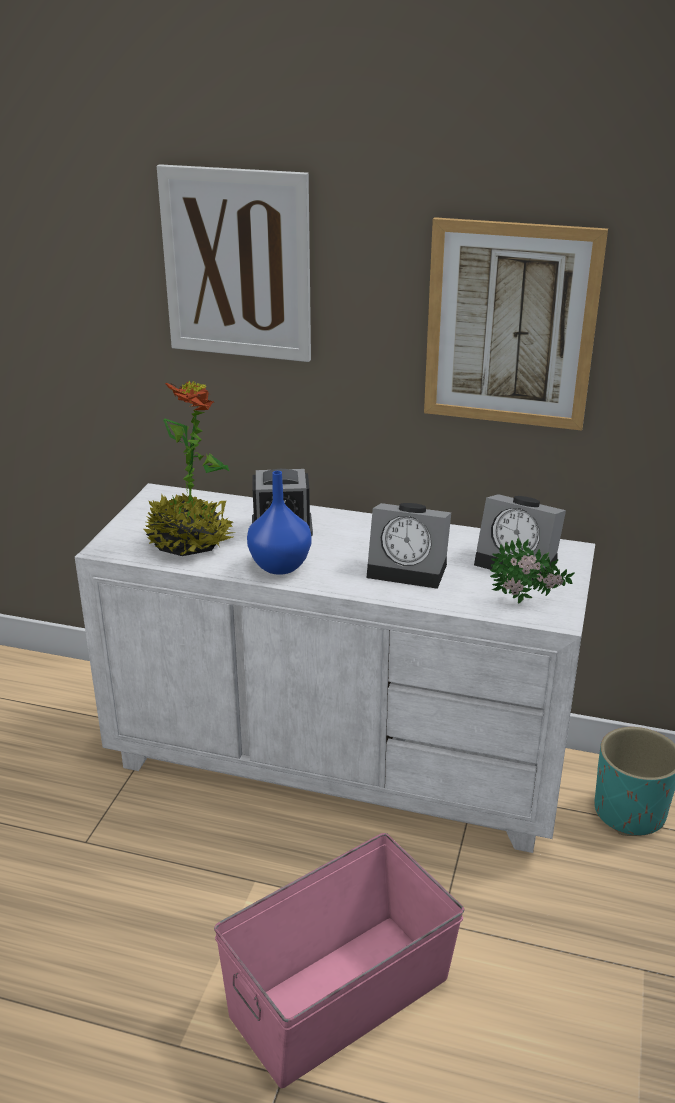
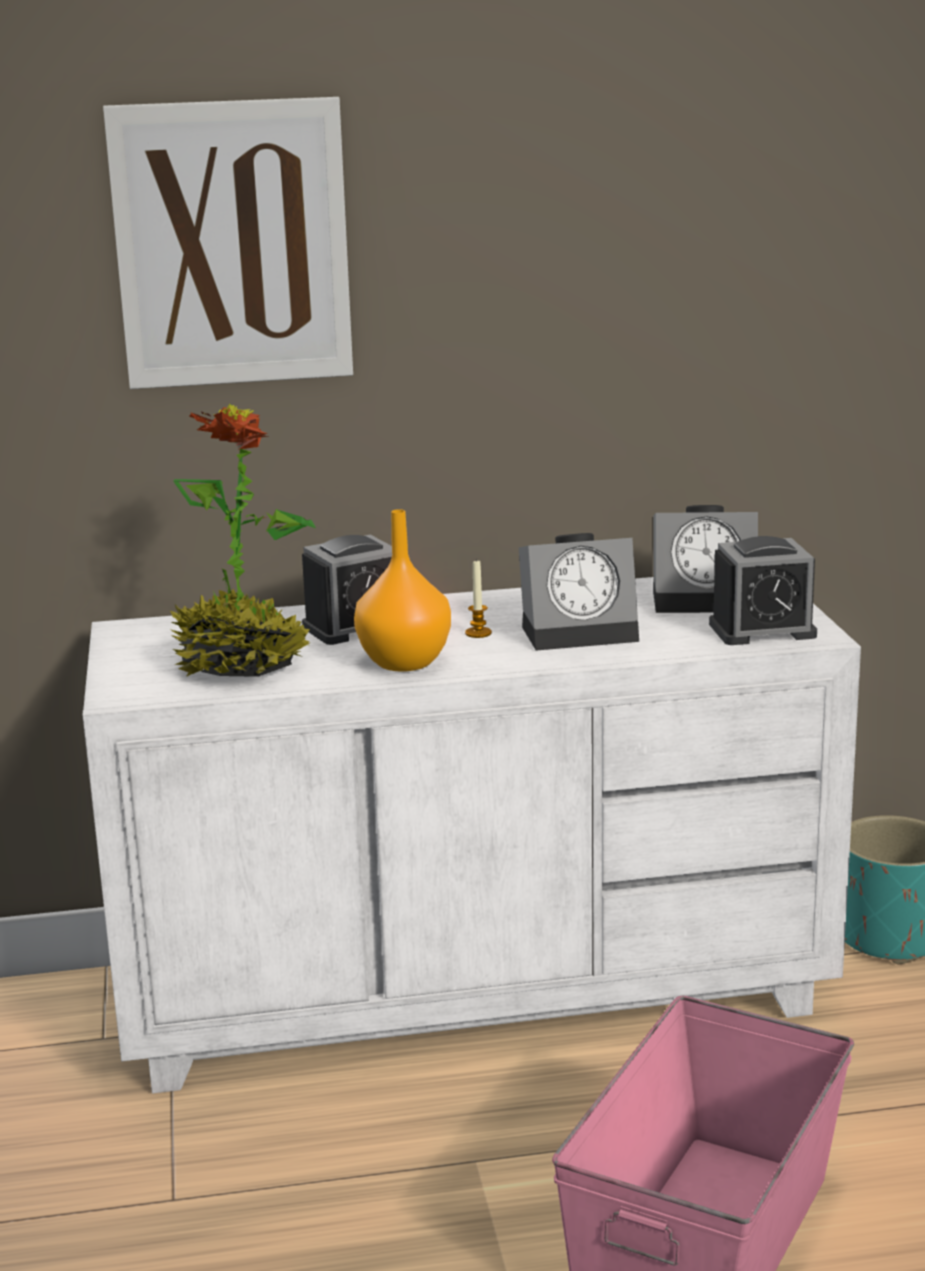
camera: 25 degrees left, 10 degrees down
blue vase [247,471,311,575] -> orange vase [354,509,451,672]
picture [424,217,608,431] -> none
potted plant [490,537,575,603] -> alarm clock [709,536,817,645]
none -> candle [465,559,492,638]

